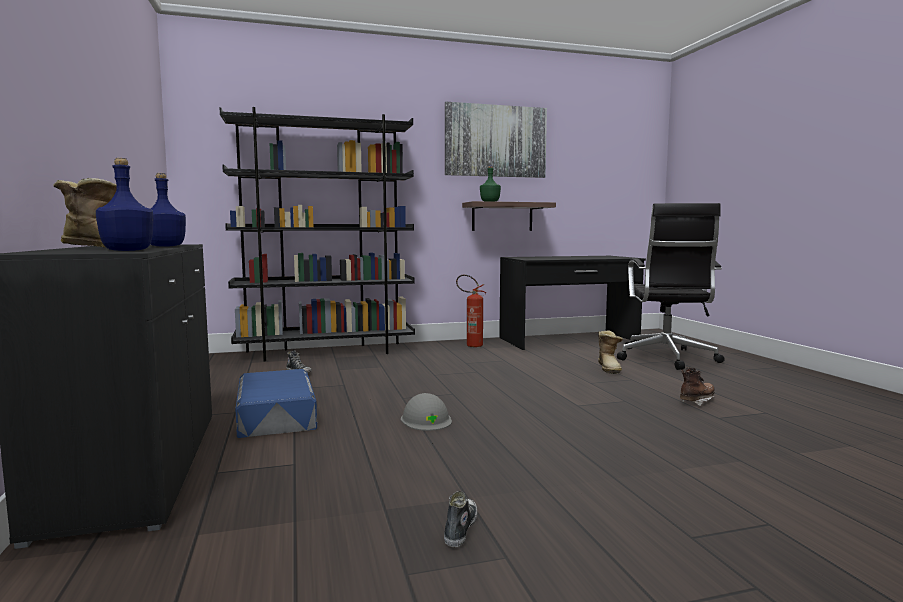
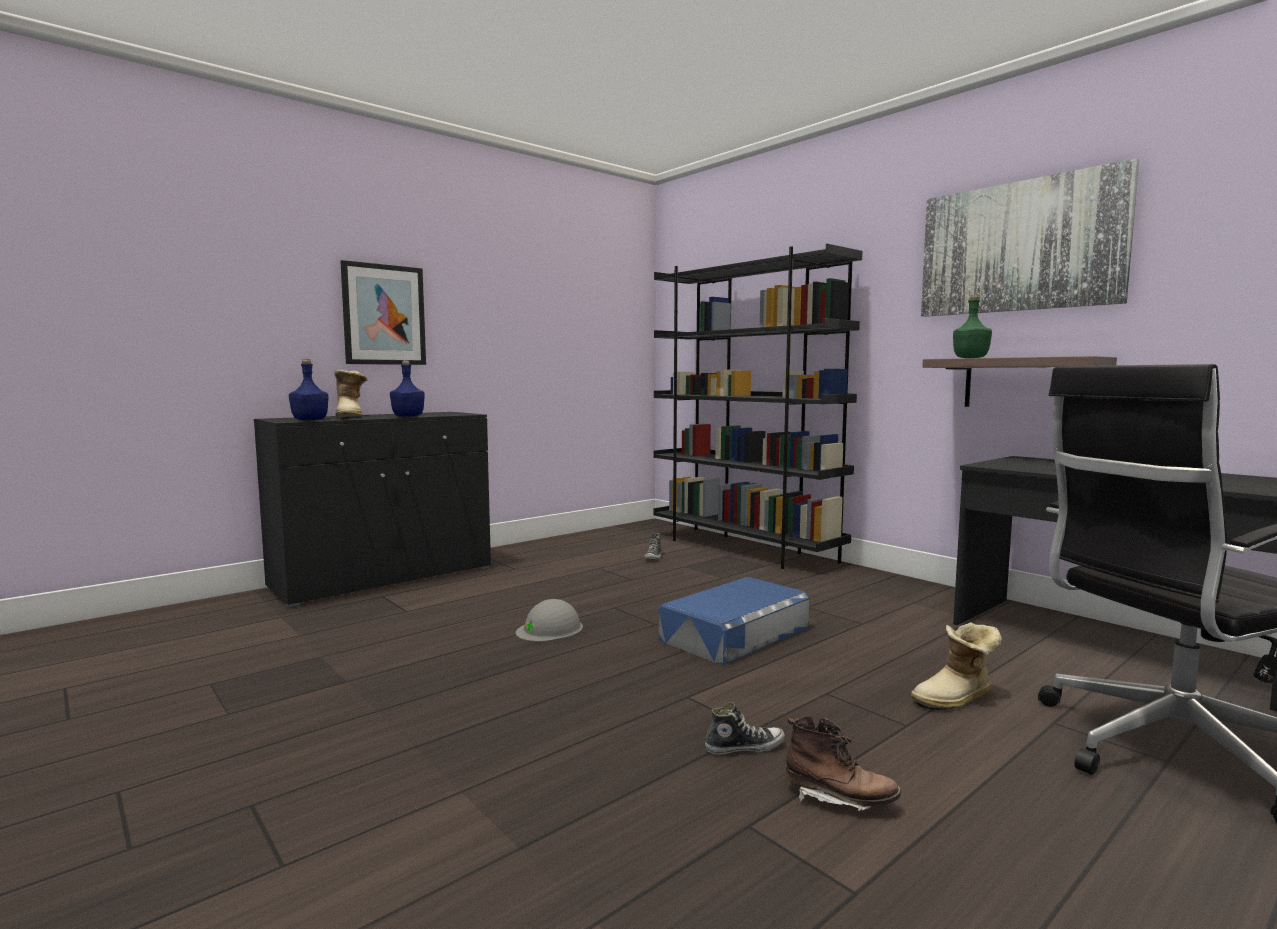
camera: 65 degrees right, 0 degrees up
blue storage box [235,369,317,438] -> blue storage box moved to [658,577,810,665]
shoe [444,491,477,547] -> shoe moved to [705,702,785,755]
fire extinguisher [456,275,486,347] -> none
none -> picture [340,260,426,365]

